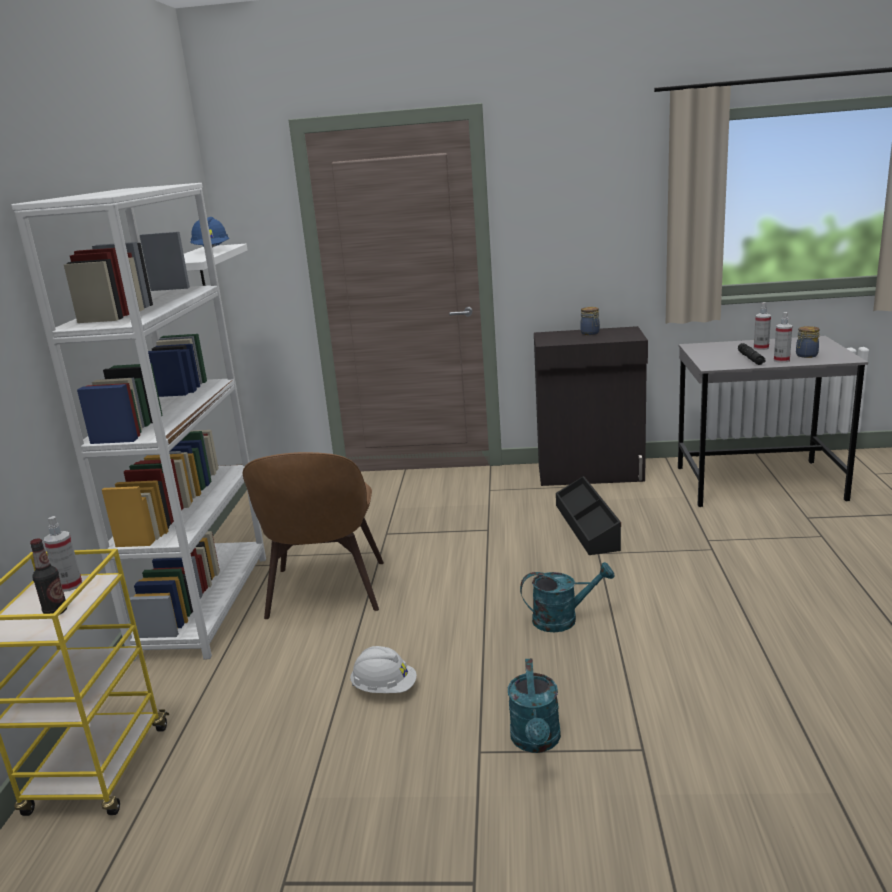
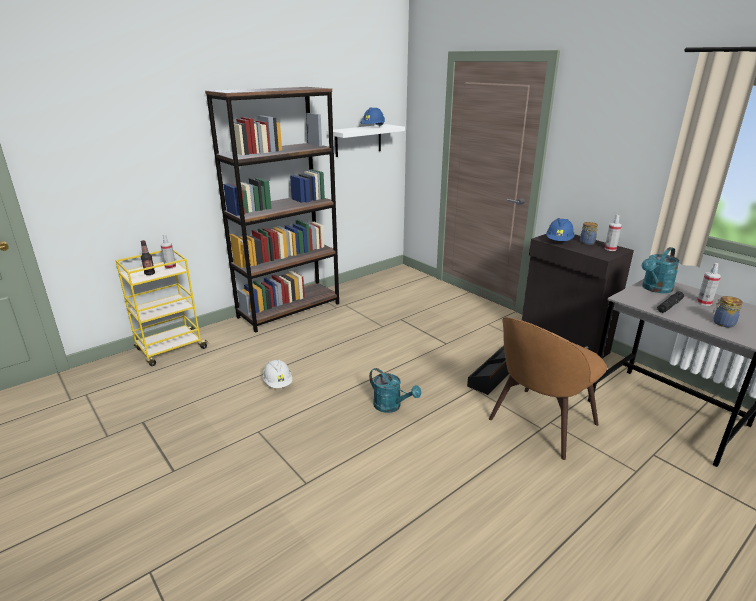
camera: 45 degrees right, 5 degrees up
white bookcase [11,183,266,661] -> brown bookcase [205,87,339,333]
brown chair [243,452,384,619] -> brown chair moved to [489,317,607,460]
turquoise watering can [508,659,561,753] -> turquoise watering can moved to [642,247,680,293]
spray bottle [774,312,793,363] -> spray bottle moved to [605,215,622,251]
none -> blue hard hat [546,218,575,241]

